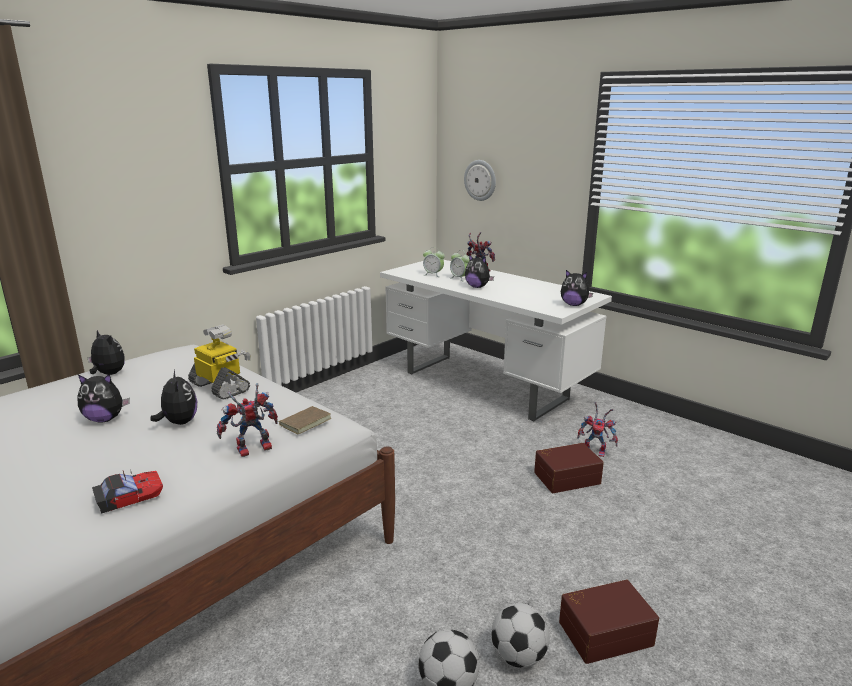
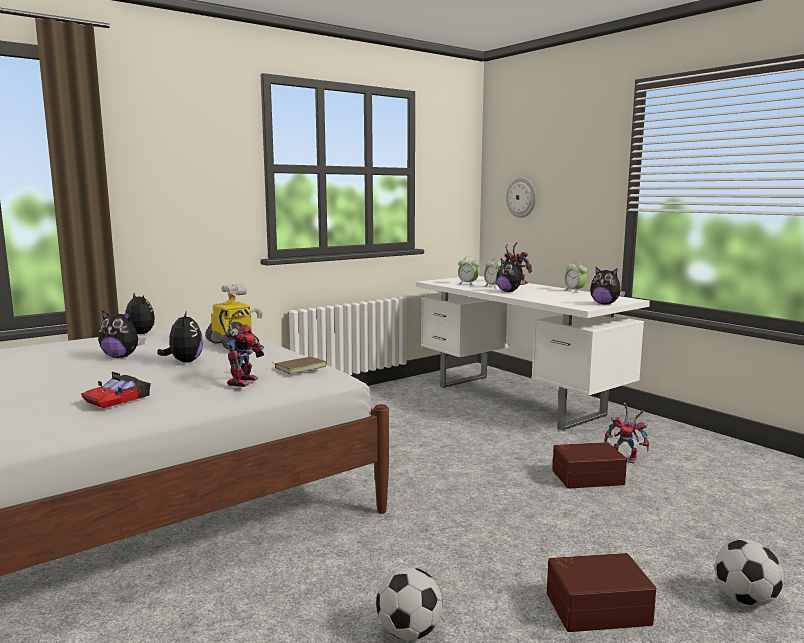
camera: 10 degrees right, 10 degrees down
toy car [92,470,163,514] -> toy car turned 150 degrees clockwise [81,372,151,408]
toy robot [217,383,278,457] -> toy robot turned 120 degrees clockwise [219,309,264,387]
football [491,603,550,668] -> football moved to [715,539,784,606]
none -> alarm clock [564,261,587,293]

